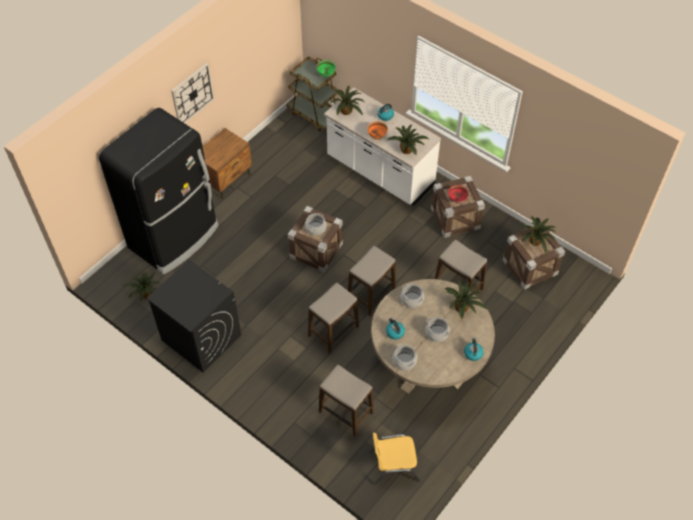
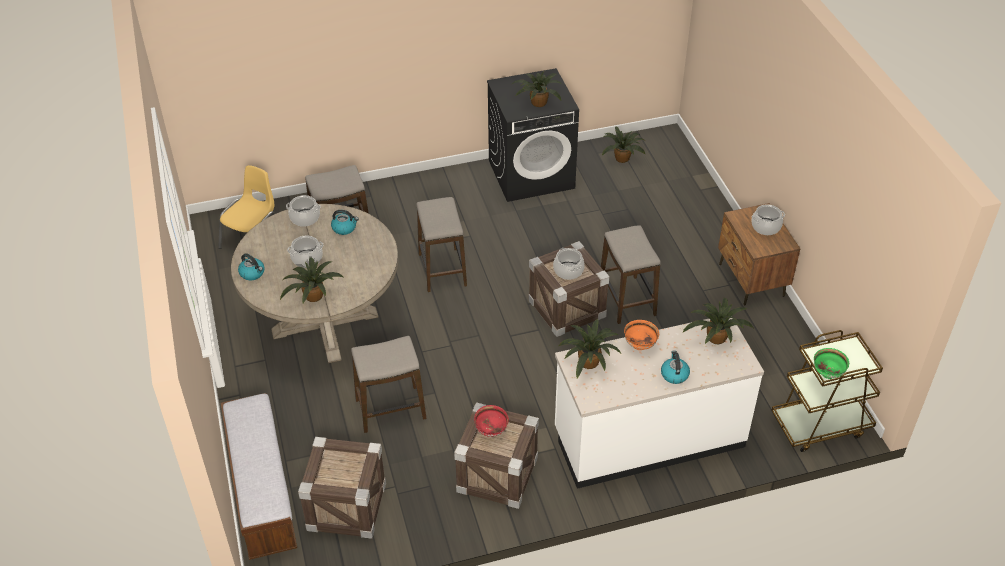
camera: 125 degrees right, 10 degrees down
black fridge [99,108,218,274] -> none
wall clock [171,63,214,123] -> none
stool [348,246,396,316] -> stool moved to [601,225,661,324]
cooking pot [401,284,424,308] -> cooking pot moved to [751,205,785,235]
potted plant [521,216,556,253] -> potted plant moved to [511,71,562,107]
none -> bench [221,393,297,560]

